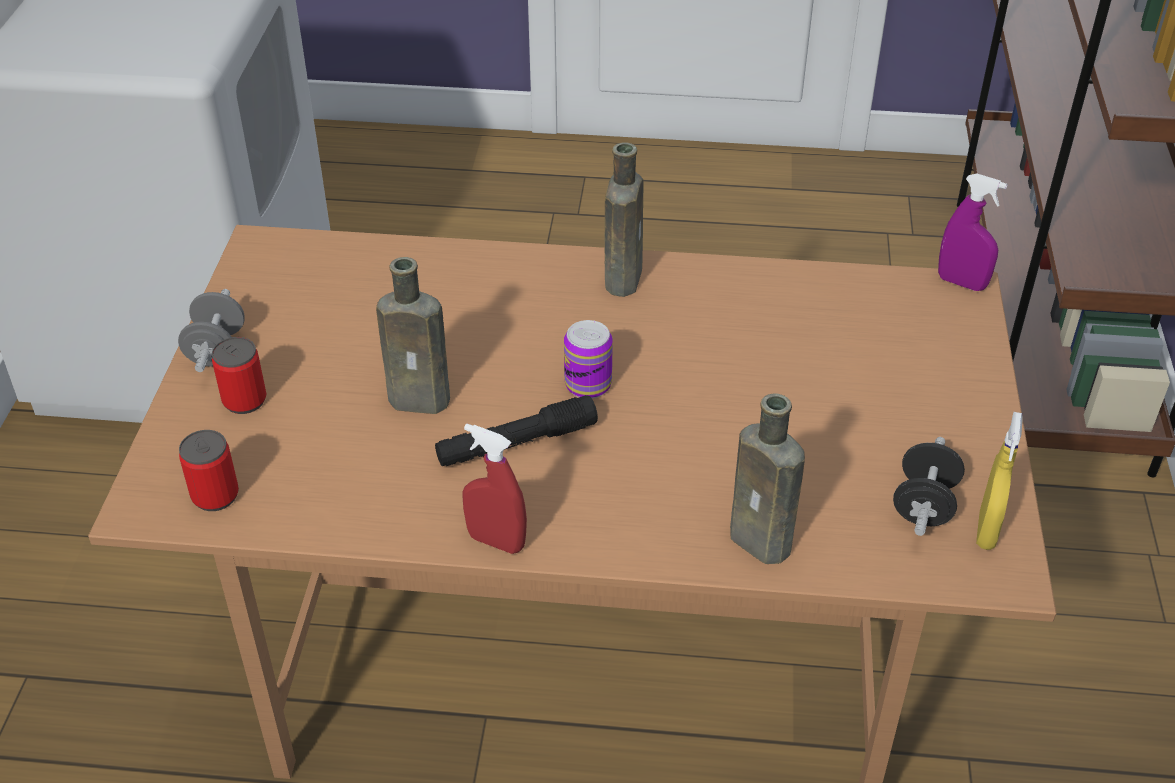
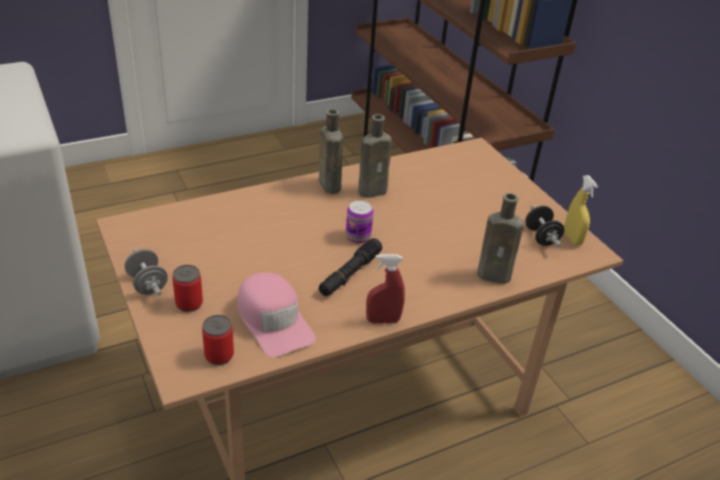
camera: 35 degrees left, 5 degrees down
brown bottle [376,257,450,414] -> brown bottle moved to [358,114,392,198]
purple spray bottle [938,174,1008,291] -> none
none -> pink cap [237,272,316,357]

